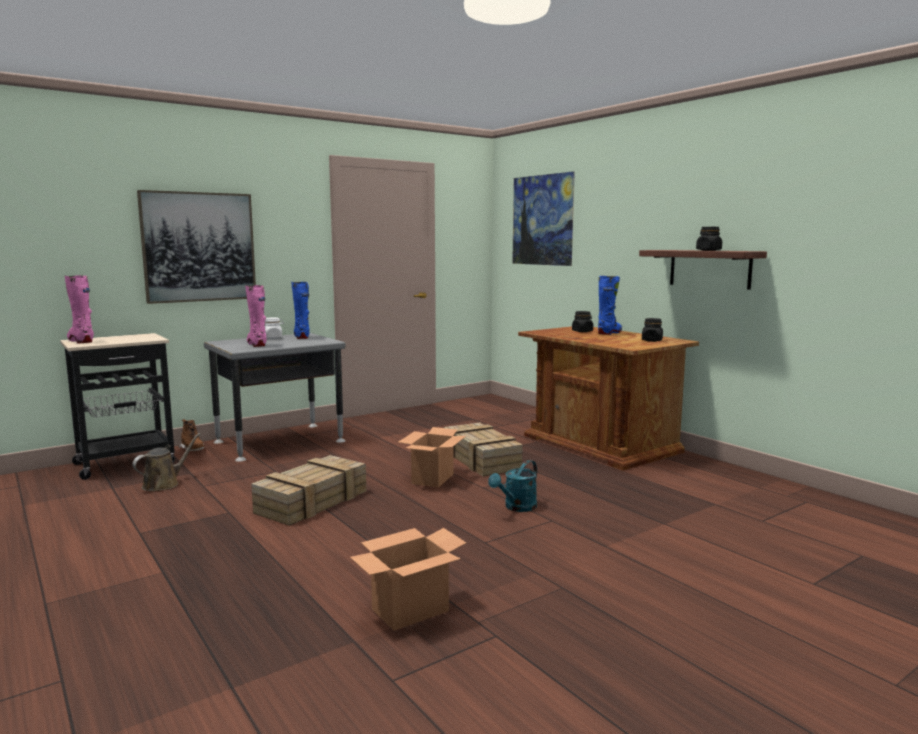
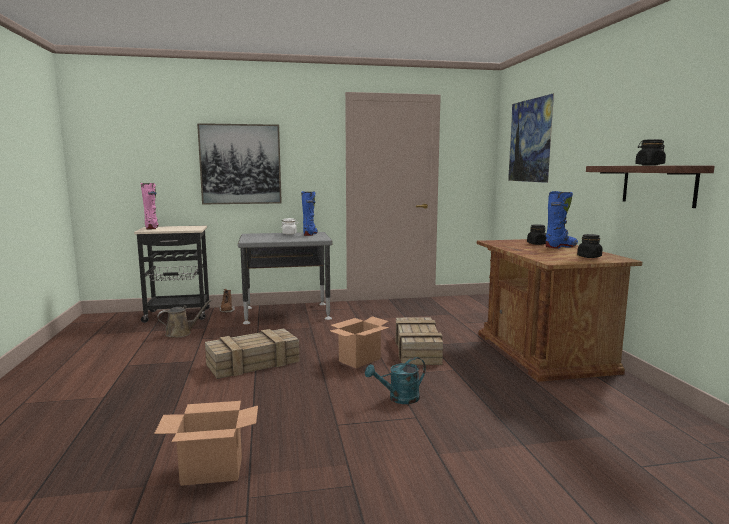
camera: 25 degrees right, 0 degrees up
pink boot [245,285,267,347] -> none

